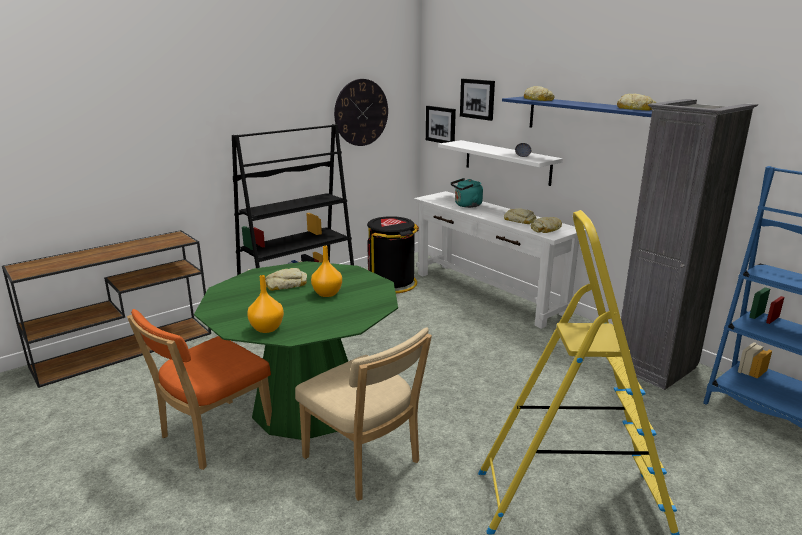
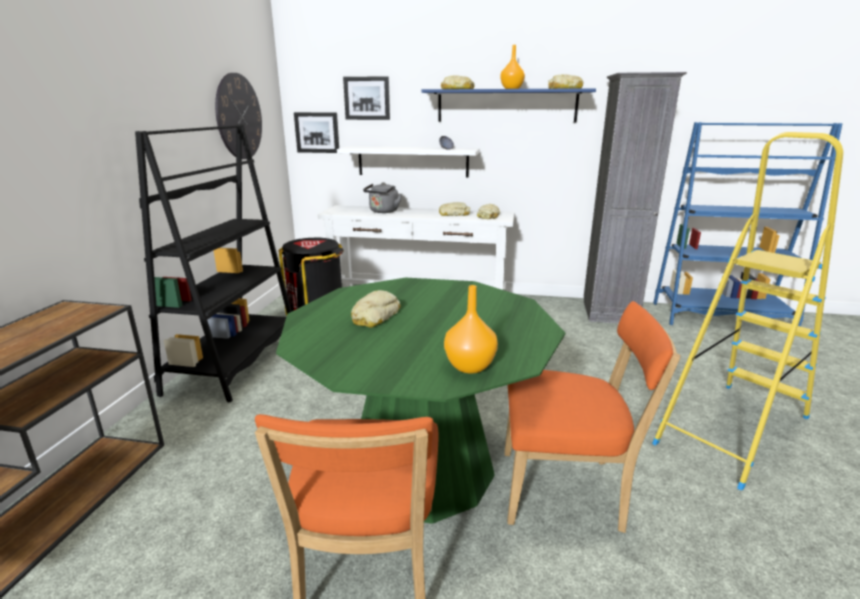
camera: 40 degrees left, 0 degrees up
beige chair [295,328,432,501] -> orange chair [504,301,680,533]
orange vase [311,246,342,297] -> orange vase moved to [500,45,525,89]
turquoise kettle [451,178,483,208] -> grey kettle [363,183,402,213]

